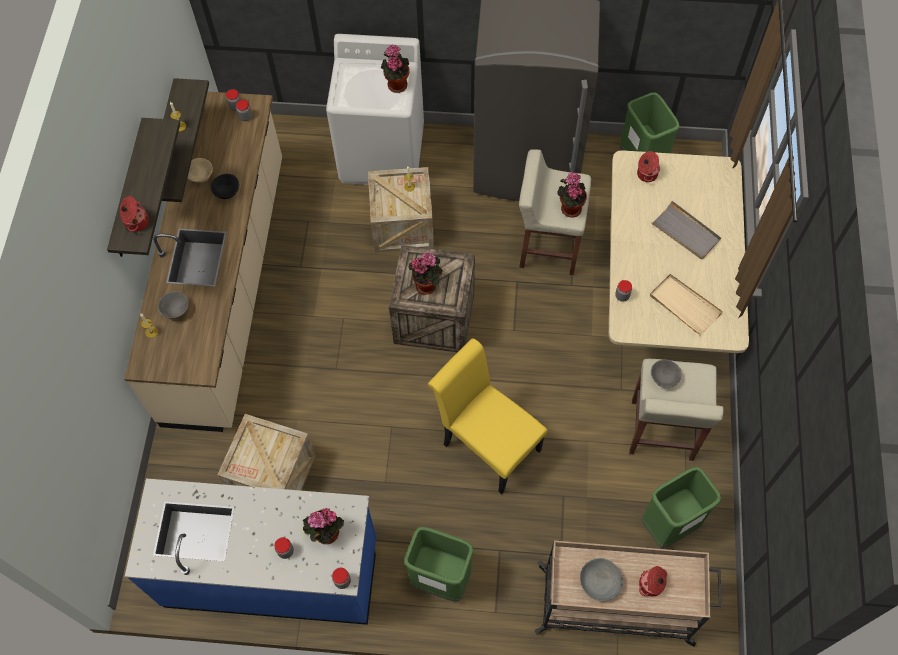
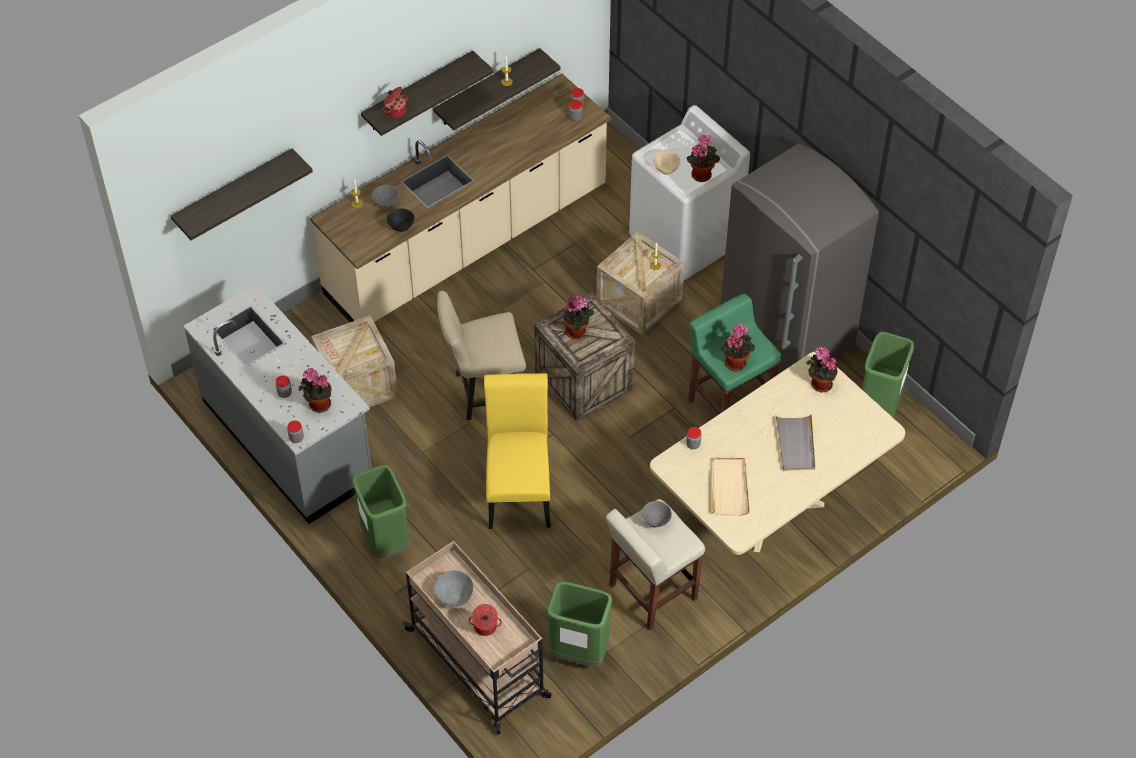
camera: 45 degrees right, 10 degrees down
blue counter [125,479,377,625] -> grey counter [183,284,372,524]
beige bowl [188,158,213,183] -> beige bowl moved to [653,151,680,175]
black bowl [211,174,239,199] -> black bowl moved to [387,208,415,232]
beige stool [519,149,591,275] -> green stool [688,294,781,414]
cooking pot [637,151,660,182] -> potted plant [806,347,837,392]
none -> shelf [171,149,313,240]
none -> beige chair [437,291,526,420]

